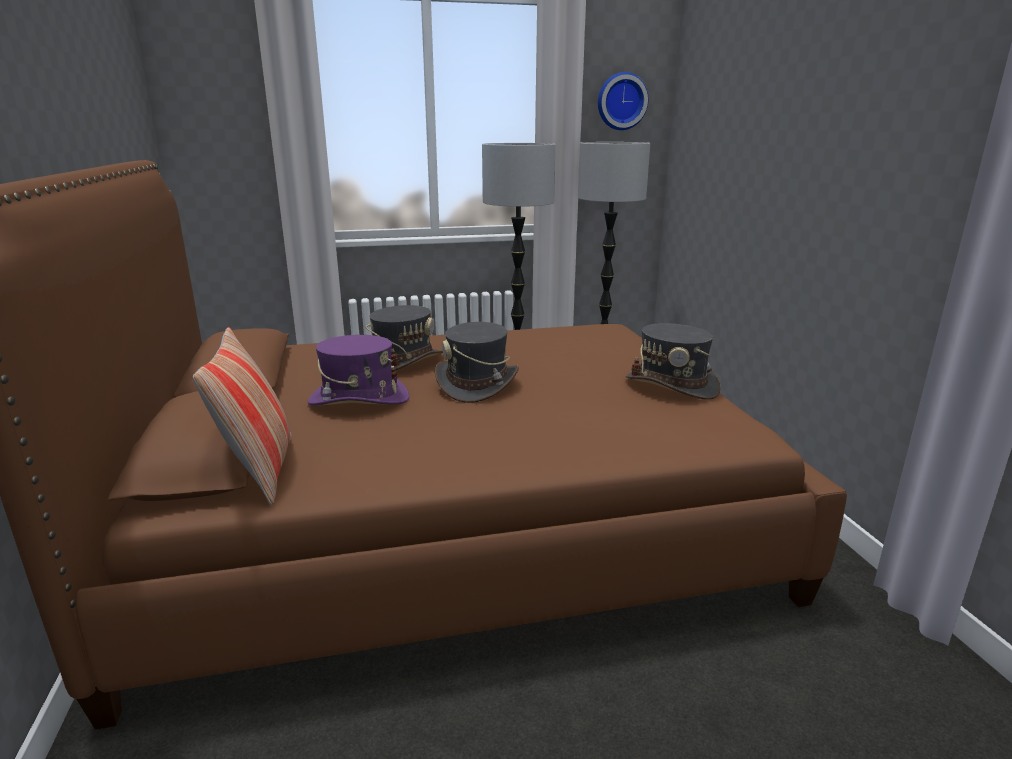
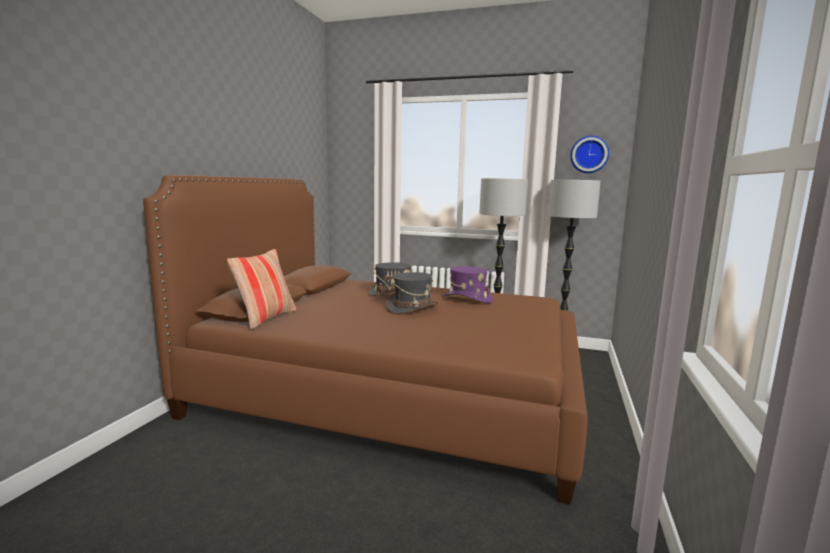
camera: 30 degrees right, 10 degrees down
purple hat [307,335,409,405] -> purple hat moved to [442,266,493,303]
grey hat [626,323,721,400] -> none

